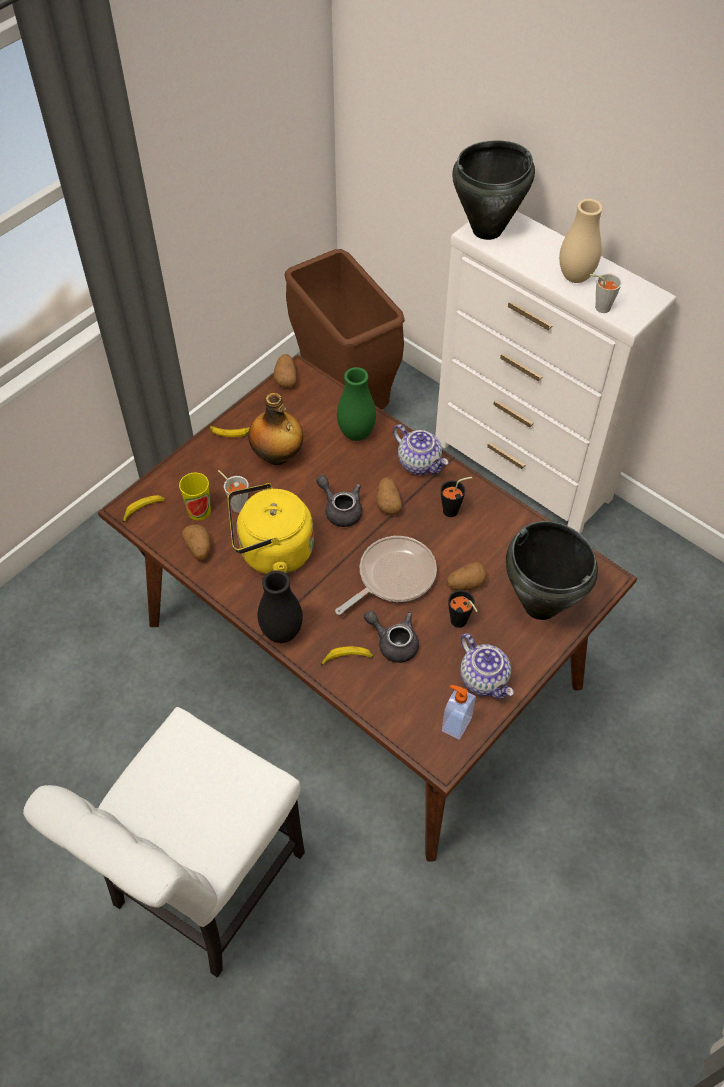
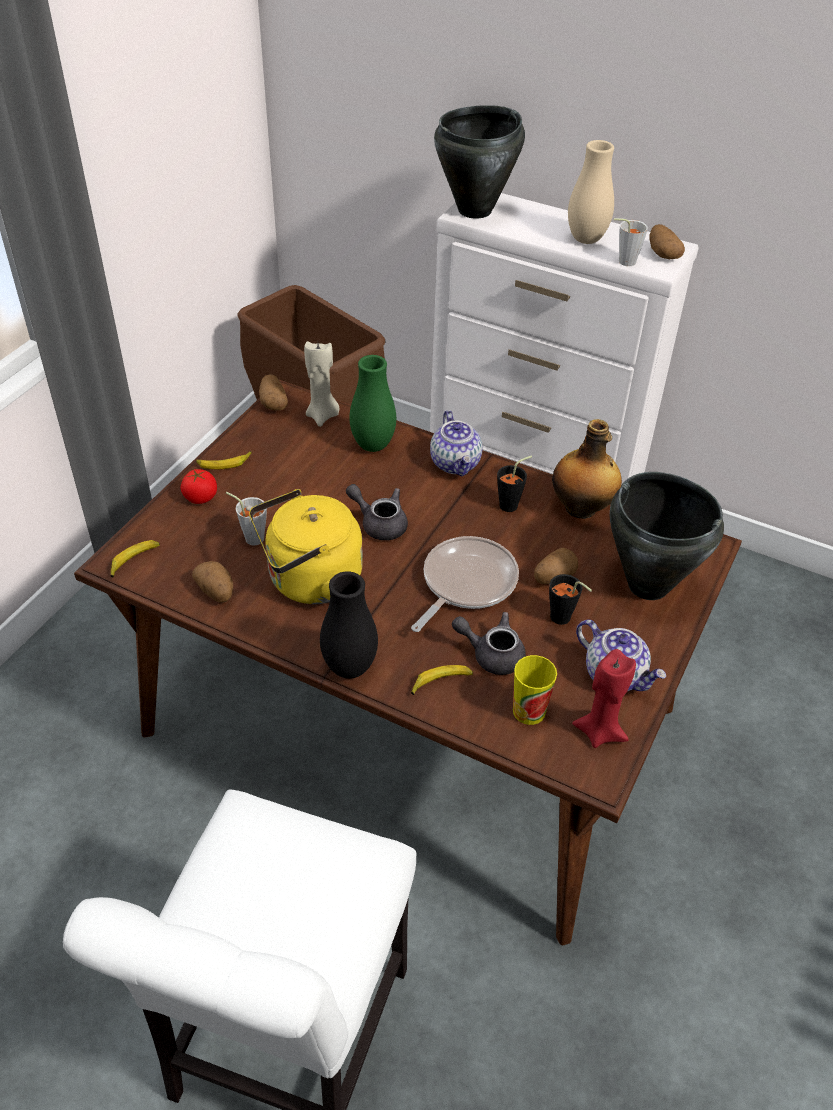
camera: 15 degrees left, 10 degrees down
cup [179,472,211,520] -> cup moved to [513,655,557,725]
bottle [248,393,303,465] -> bottle moved to [552,419,622,519]
potato [376,477,402,515] -> potato moved to [649,224,685,259]
teapot [393,424,448,475] -> teapot turned 45 degrees clockwise [430,410,482,476]
soap dispenser [442,685,476,740] -> red candle [572,649,636,748]
none -> tomato [181,469,217,504]
none -> beige candle [304,341,339,427]

